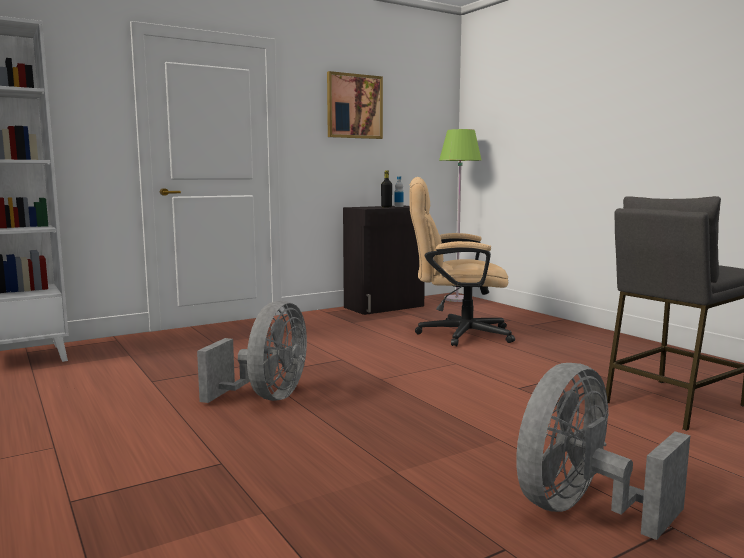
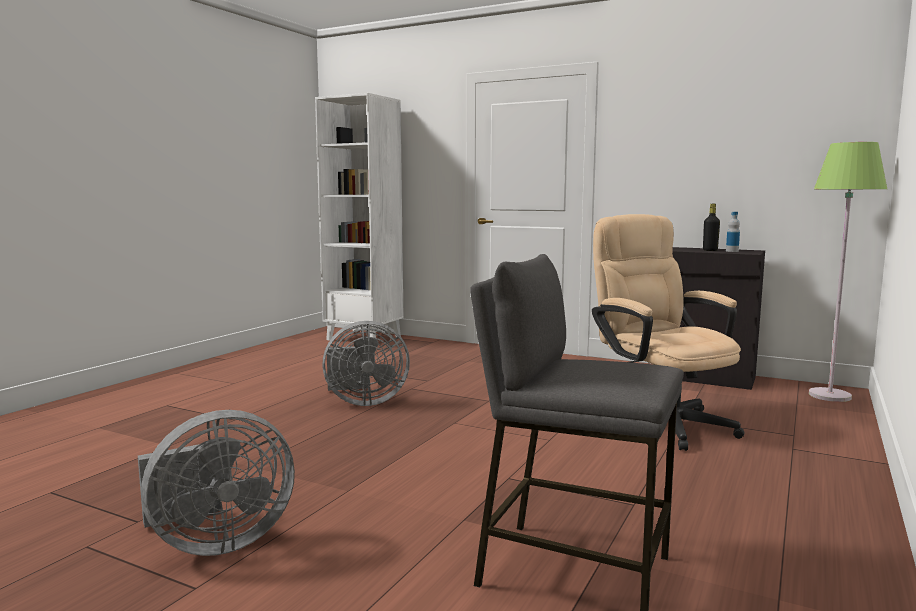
camera: 60 degrees right, 0 degrees up
picture [327,71,383,139] -> none
grey fan [516,363,690,540] -> grey fan turned 135 degrees clockwise [138,410,295,556]

